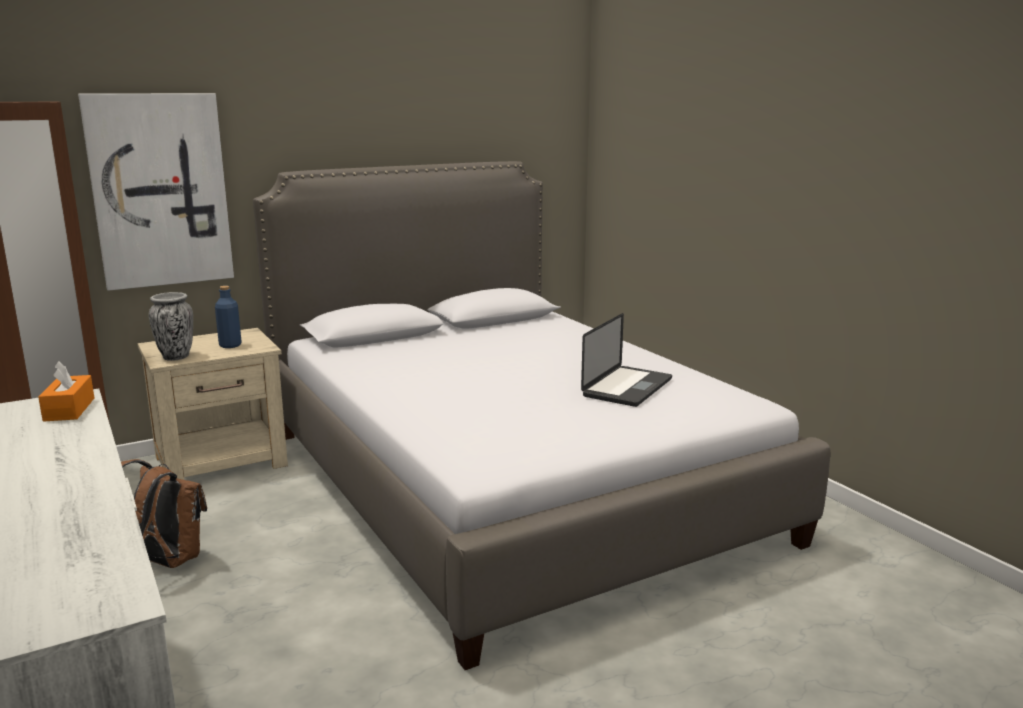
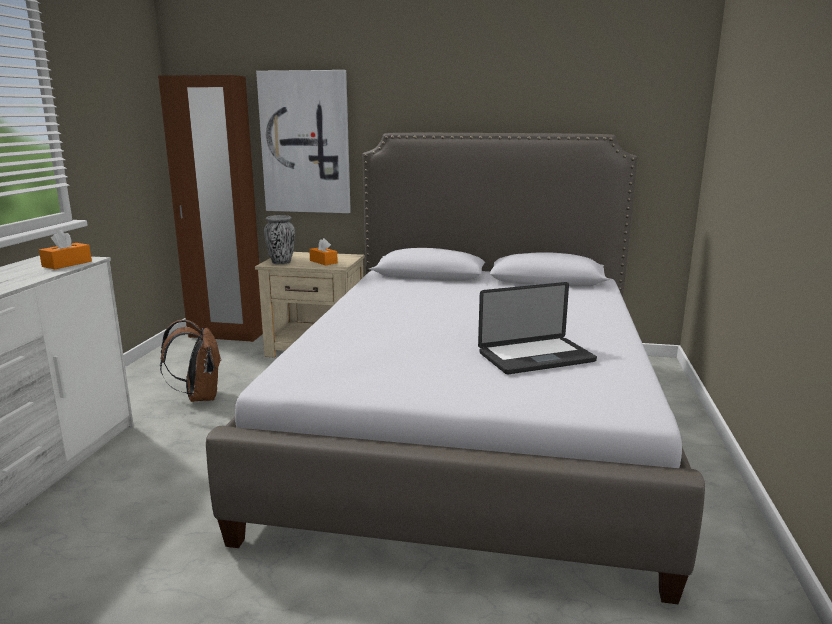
camera: 40 degrees right, 0 degrees up
blue bottle [215,286,242,348] -> orange tissue box [309,238,338,265]

